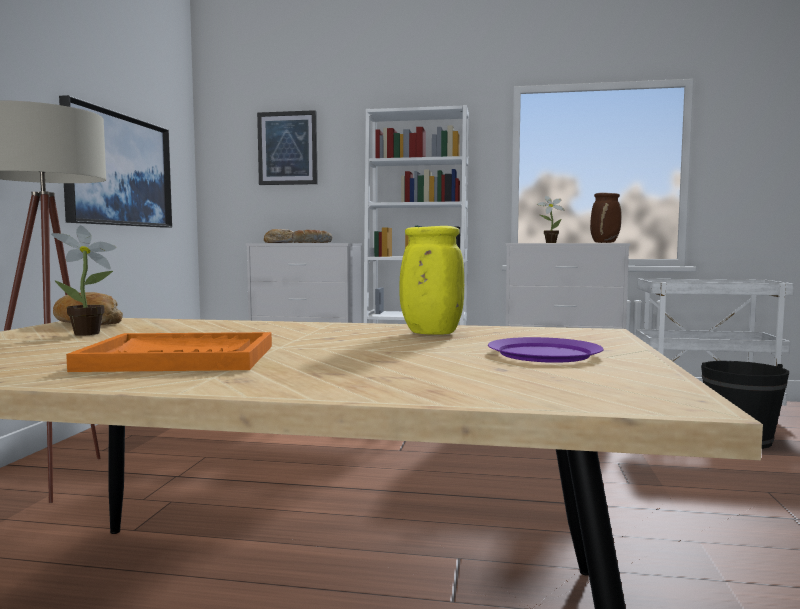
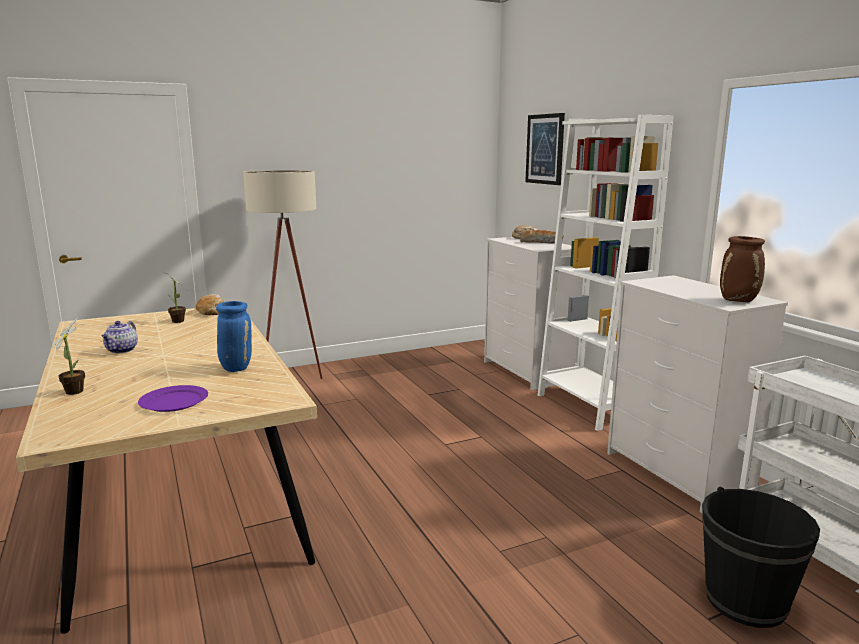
camera: 55 degrees right, 10 degrees up
picture [59,95,172,228] -> none
orange tray [66,332,272,372] -> teapot [102,321,138,354]
yellow vase [399,226,464,335] -> blue vase [216,301,252,372]
potted plant [537,196,565,243] -> potted plant moved to [50,317,85,395]

